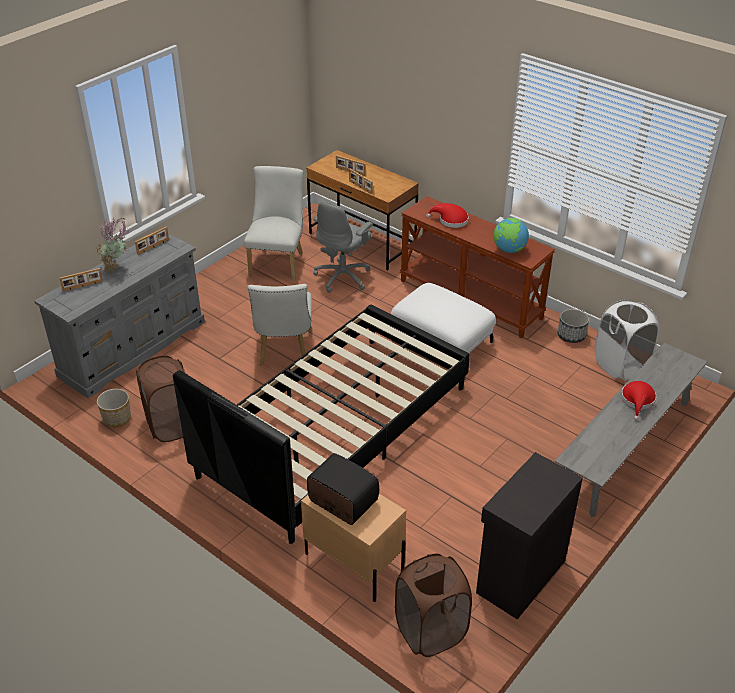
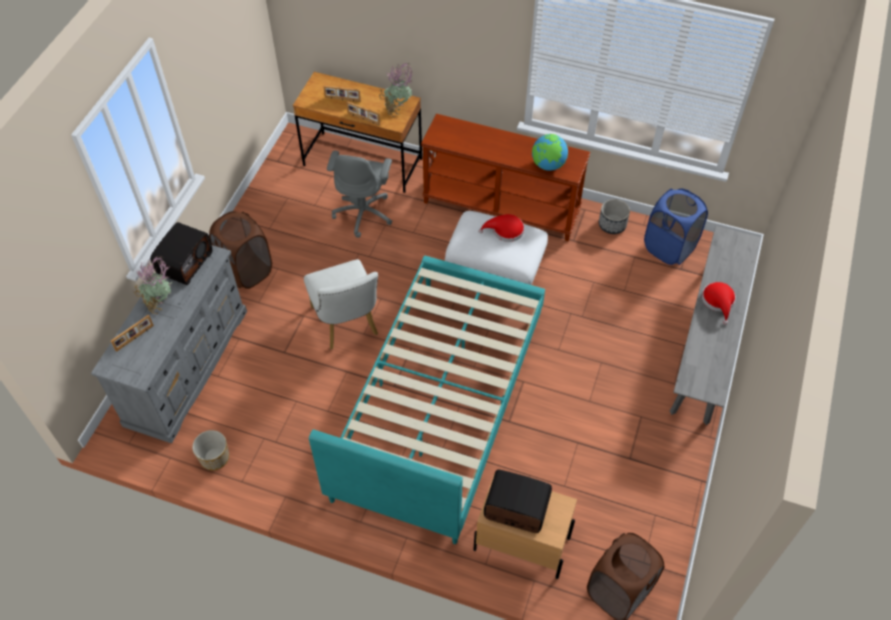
camera: 20 degrees left, 15 degrees up
picture frame [135,227,169,255] -> radio [150,222,212,285]
brown laundry basket [136,356,185,442] -> brown laundry basket moved to [209,211,272,289]
black bed [173,305,470,544] -> turquoise bed [309,256,545,544]
white chair [244,166,303,281] -> none
red hat [426,203,469,228] -> red hat moved to [478,214,524,242]
black cabinet [476,452,583,619] -> none
white laundry basket [595,299,659,381] -> blue laundry basket [644,189,708,265]
none -> potted plant [379,63,415,117]

